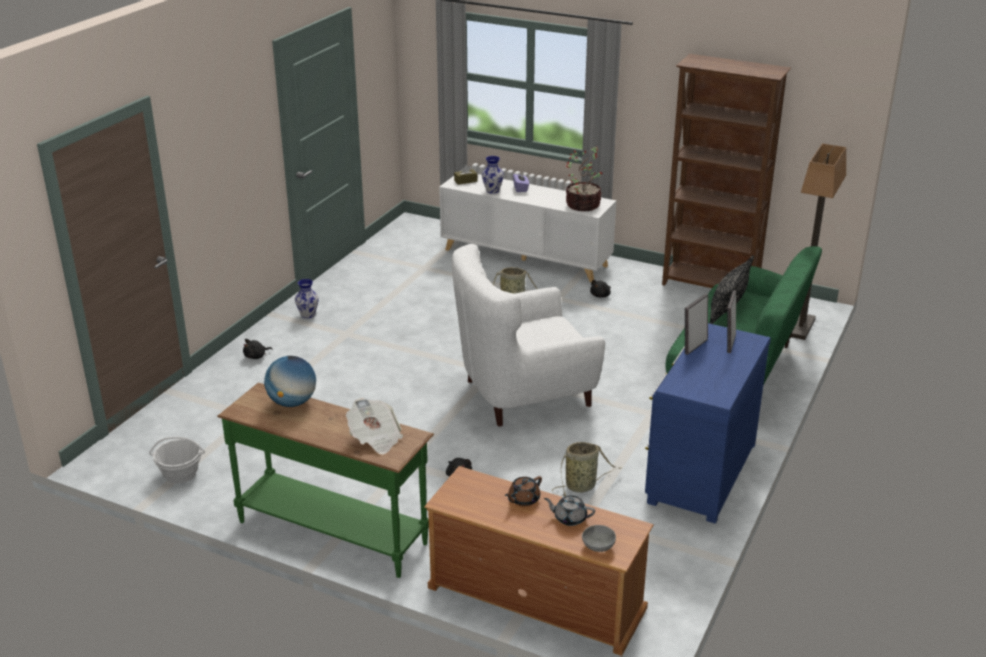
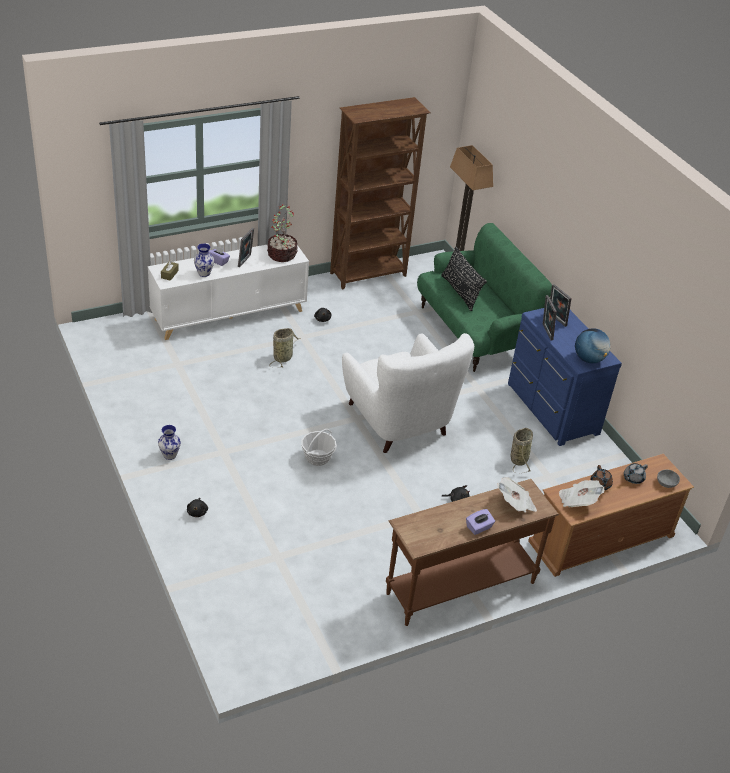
camera: 55 degrees left, 10 degrees up
basket [149,437,205,484] -> basket moved to [301,429,337,466]
green console table [217,383,434,578] -> brown console table [386,479,559,626]
globe [264,356,316,407] -> globe moved to [575,328,611,363]
white armchair [452,244,605,426] -> white armchair turned 45 degrees counterclockwise [342,333,474,453]
none -> picture frame [238,227,254,267]
none -> purple tissue box [466,509,495,535]
none -> newspaper [559,480,604,507]

